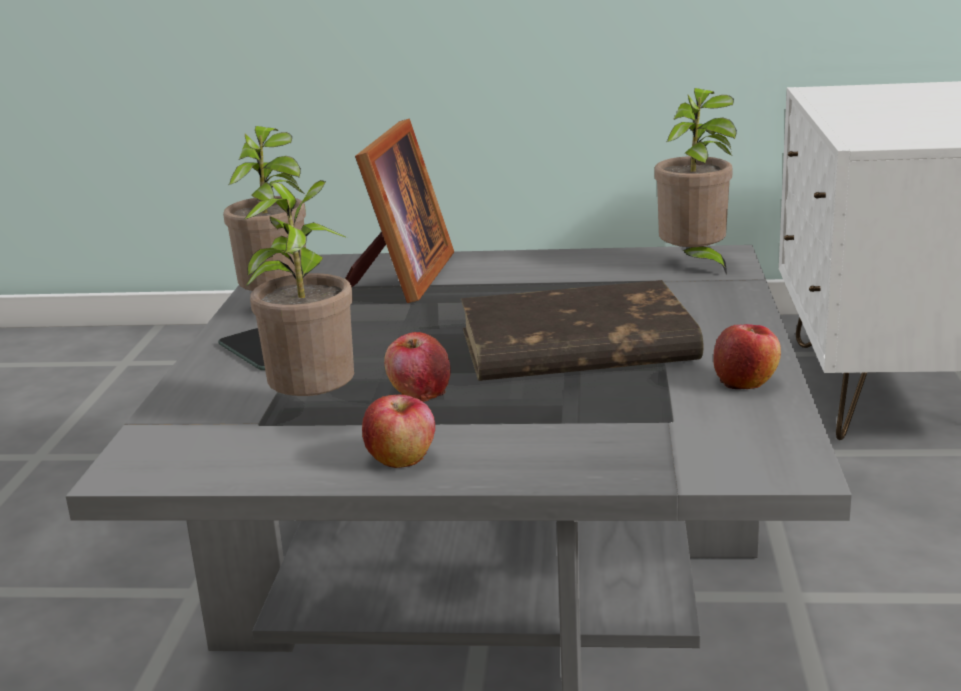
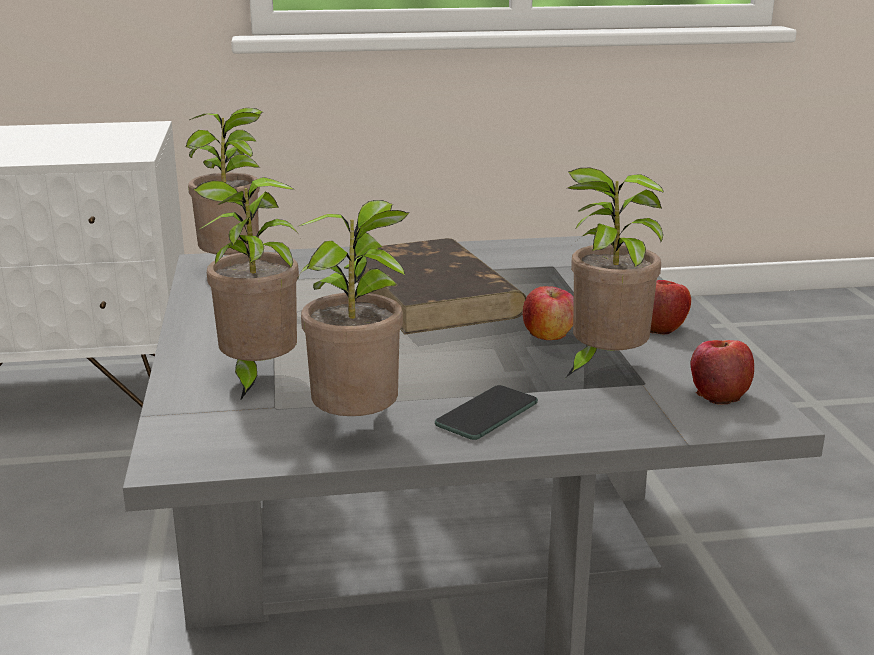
camera: 105 degrees left, 0 degrees up
picture frame [345,119,454,303] -> potted plant [194,177,299,401]
apple [713,324,781,389] -> apple moved to [690,340,754,404]

